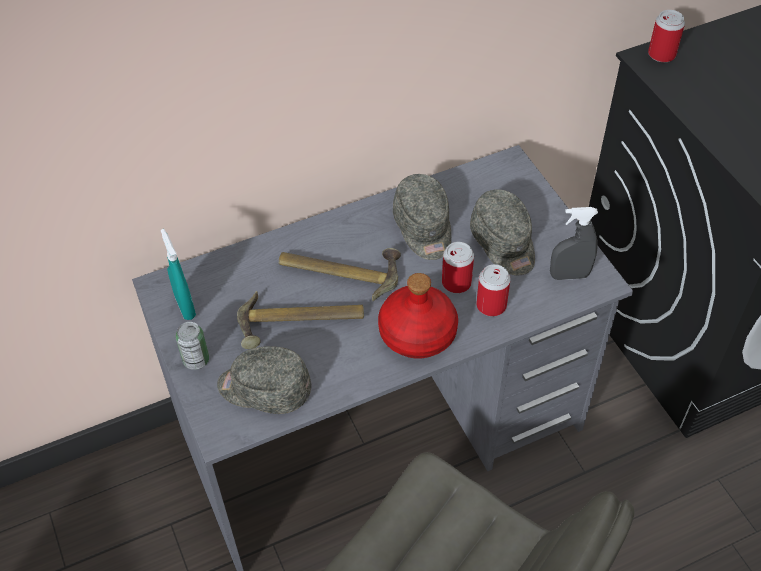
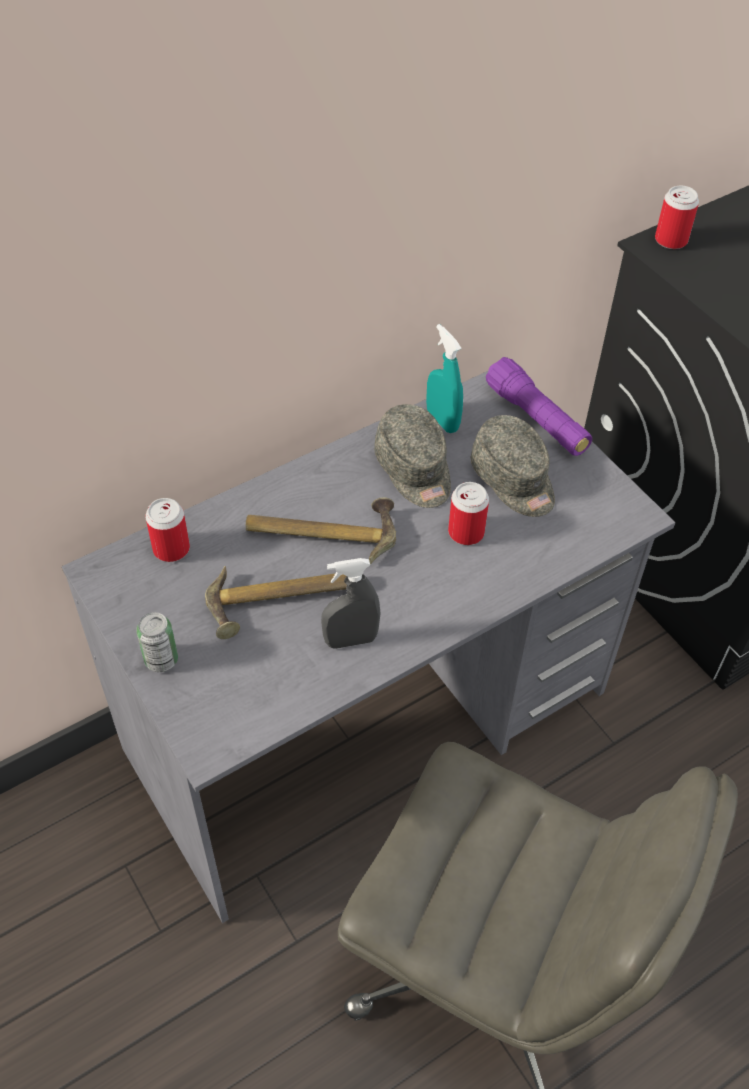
camera: 10 degrees left, 0 degrees up
turquoise spray bottle [161,229,196,320] -> turquoise spray bottle moved to [426,324,463,433]
grey cap [217,346,312,414] -> none
red bottle [378,273,458,358] -> none
can [476,264,511,316] -> can moved to [145,498,190,562]
grey spray bottle [550,207,598,280] -> grey spray bottle moved to [321,558,381,649]
none -> purple flashlight [486,357,592,456]

